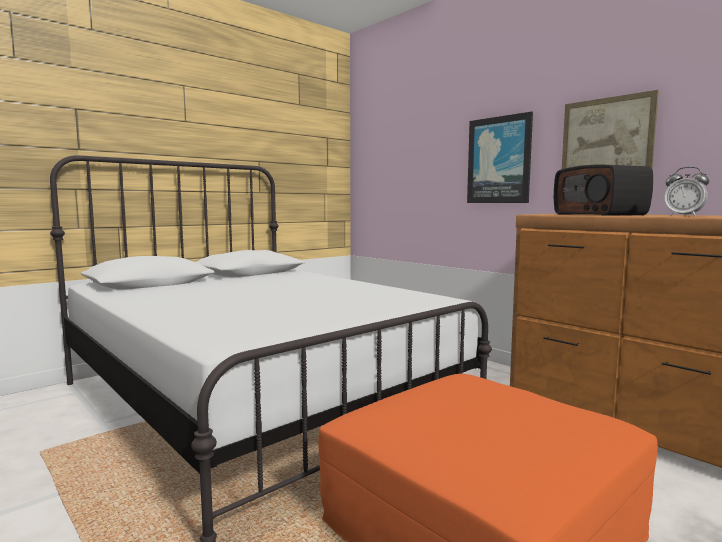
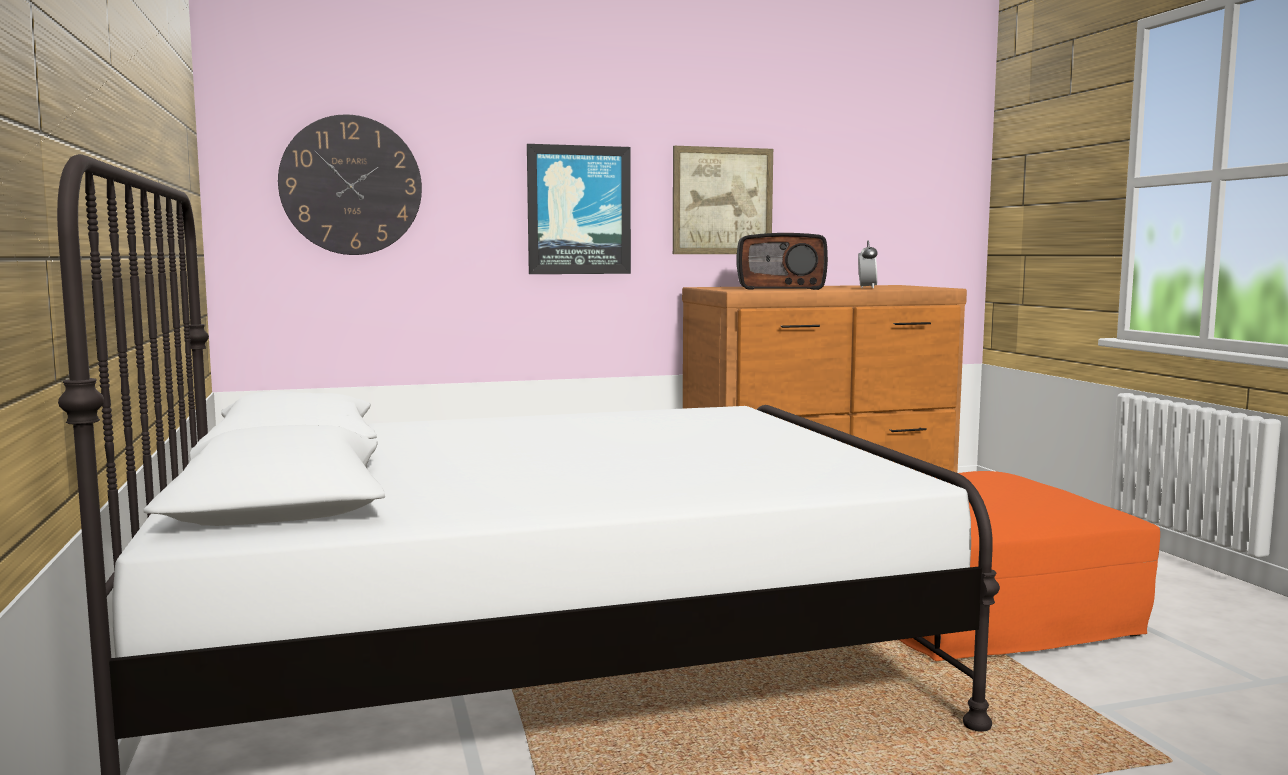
camera: 65 degrees left, 0 degrees up
alarm clock [664,167,709,216] -> alarm clock turned 60 degrees counterclockwise [858,240,877,289]
none -> wall clock [278,114,422,255]

